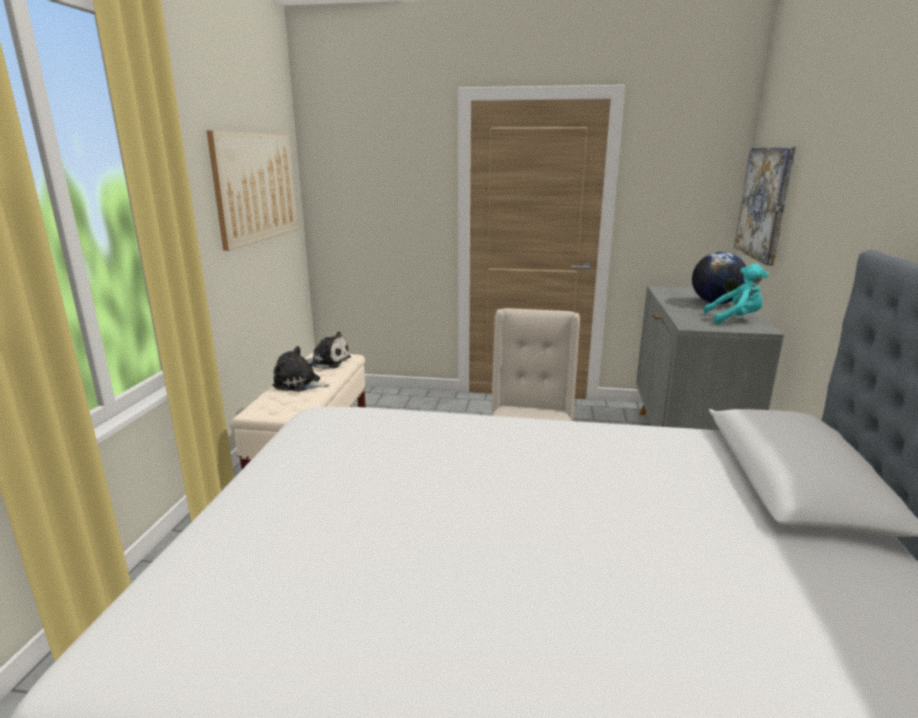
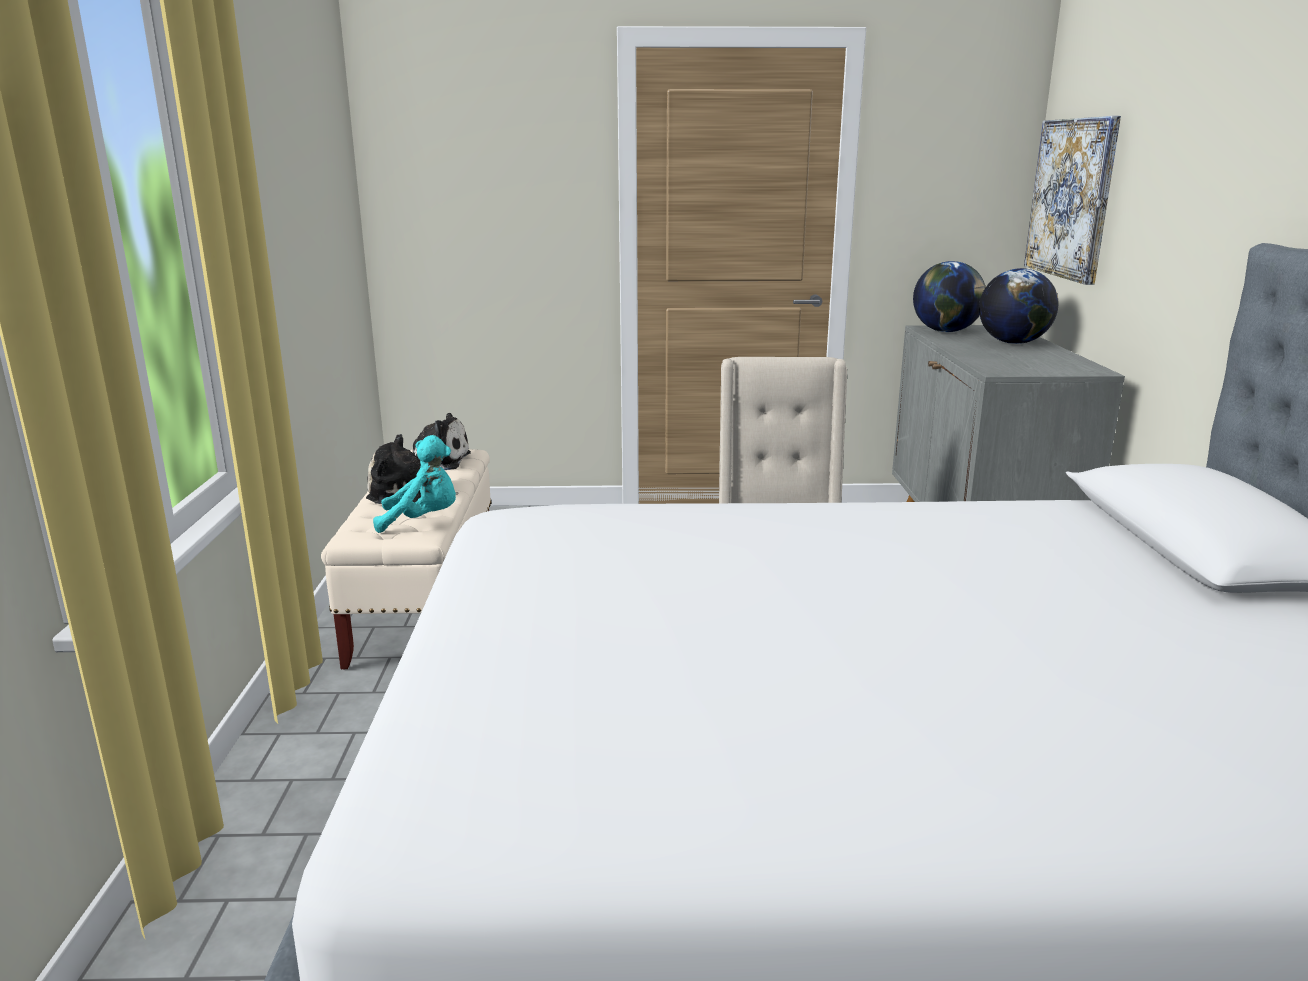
camera: 10 degrees left, 0 degrees up
picture [206,130,298,251] -> none
turquoise plush toy [703,264,768,324] -> turquoise plush toy moved to [373,435,456,533]
none -> globe [913,261,986,332]

